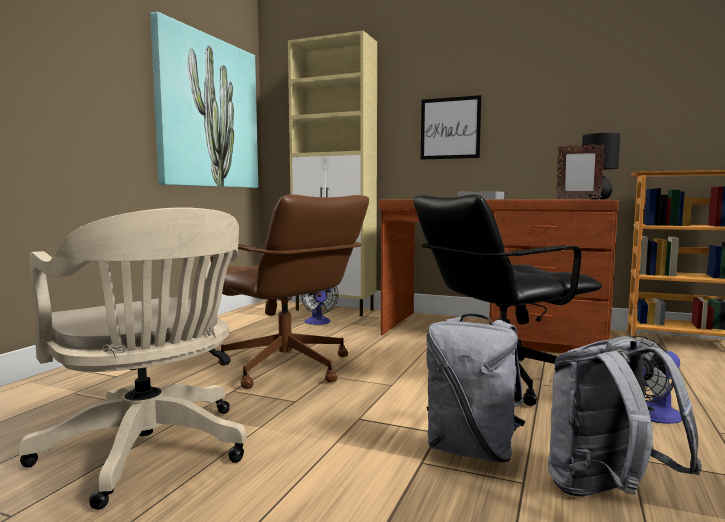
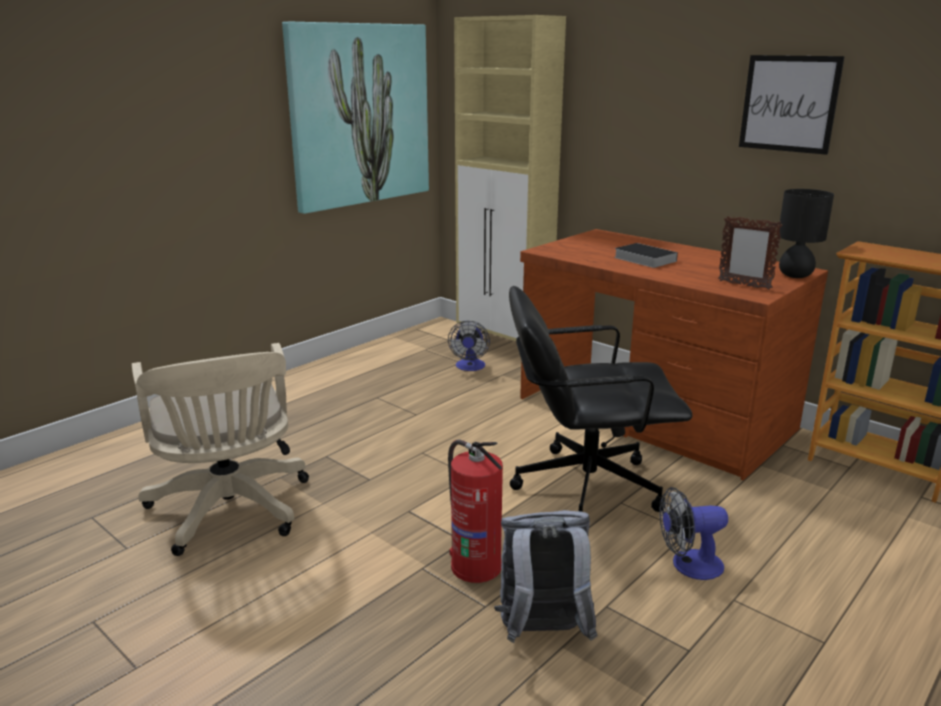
camera: 20 degrees right, 15 degrees up
brown office chair [210,194,369,389] -> none
picture [421,95,482,160] -> picture moved to [739,55,845,155]
grey backpack [426,314,525,463] -> fire extinguisher [448,440,503,583]

